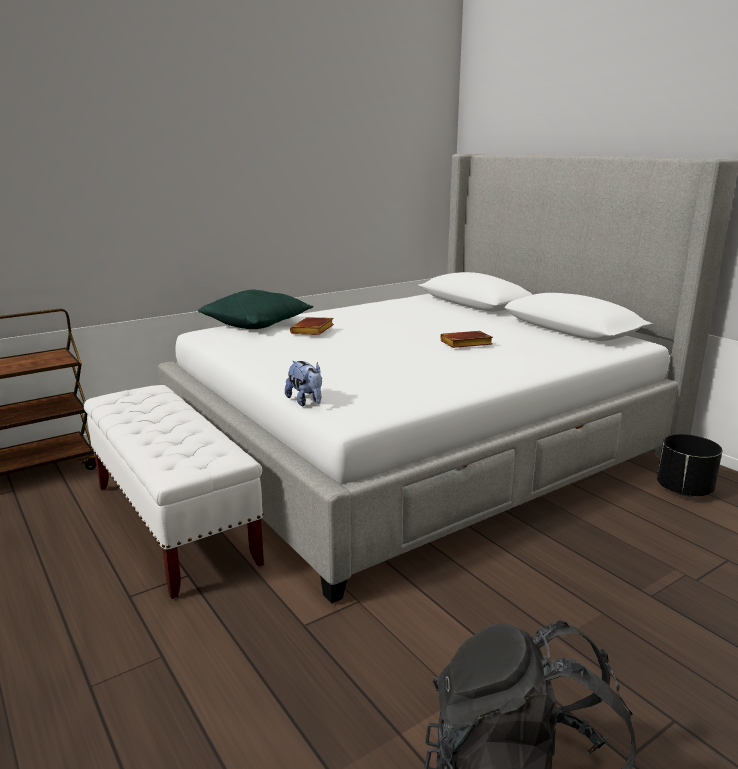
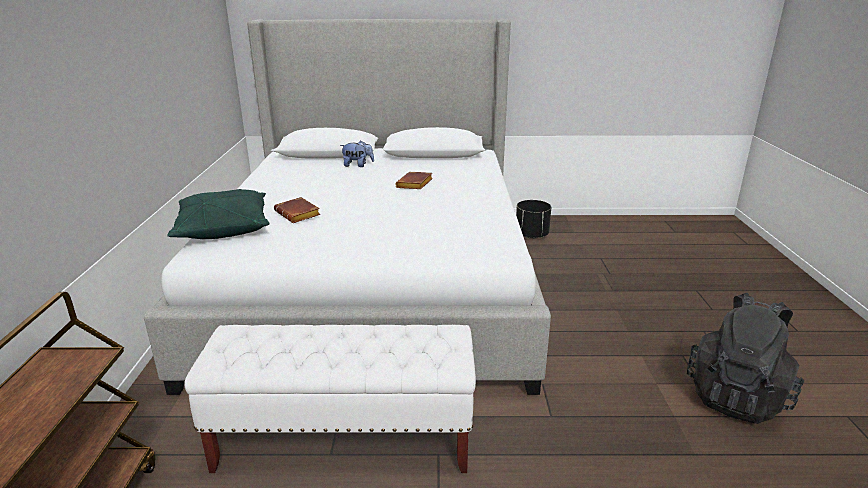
camera: 55 degrees left, 5 degrees up
plush toy [285,361,322,406] -> plush toy moved to [340,140,374,167]

